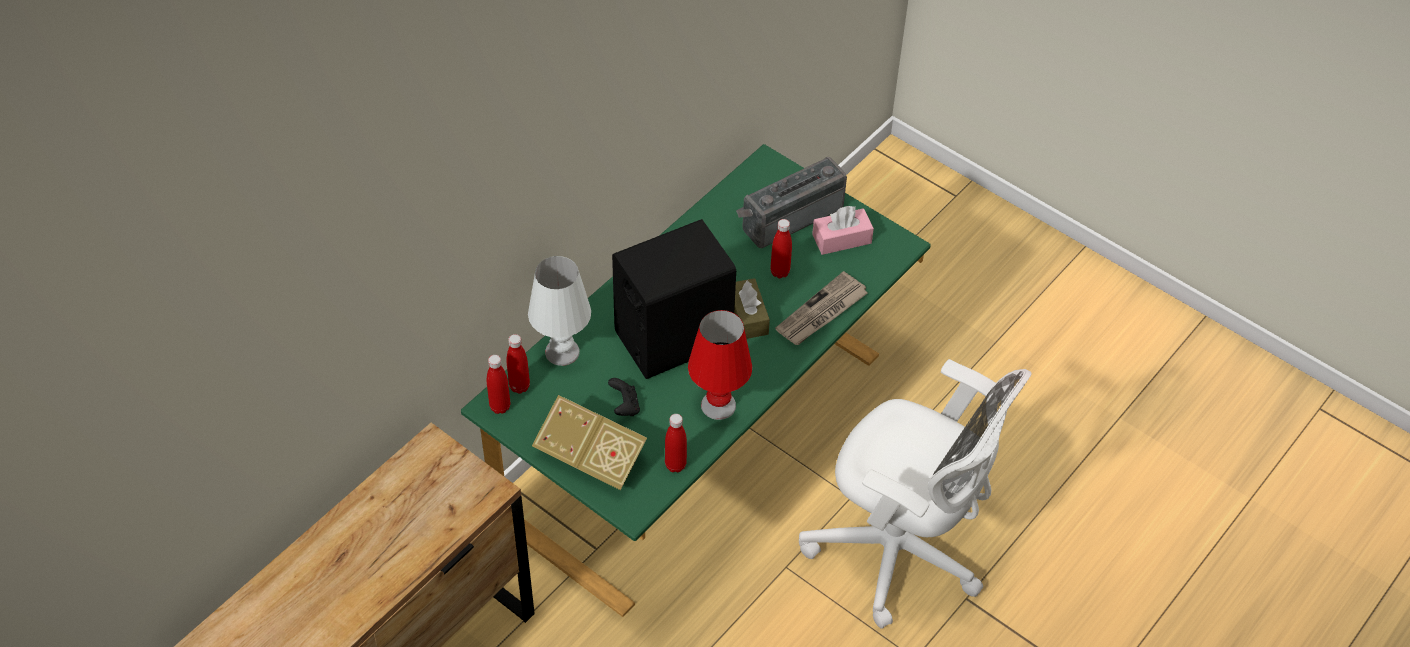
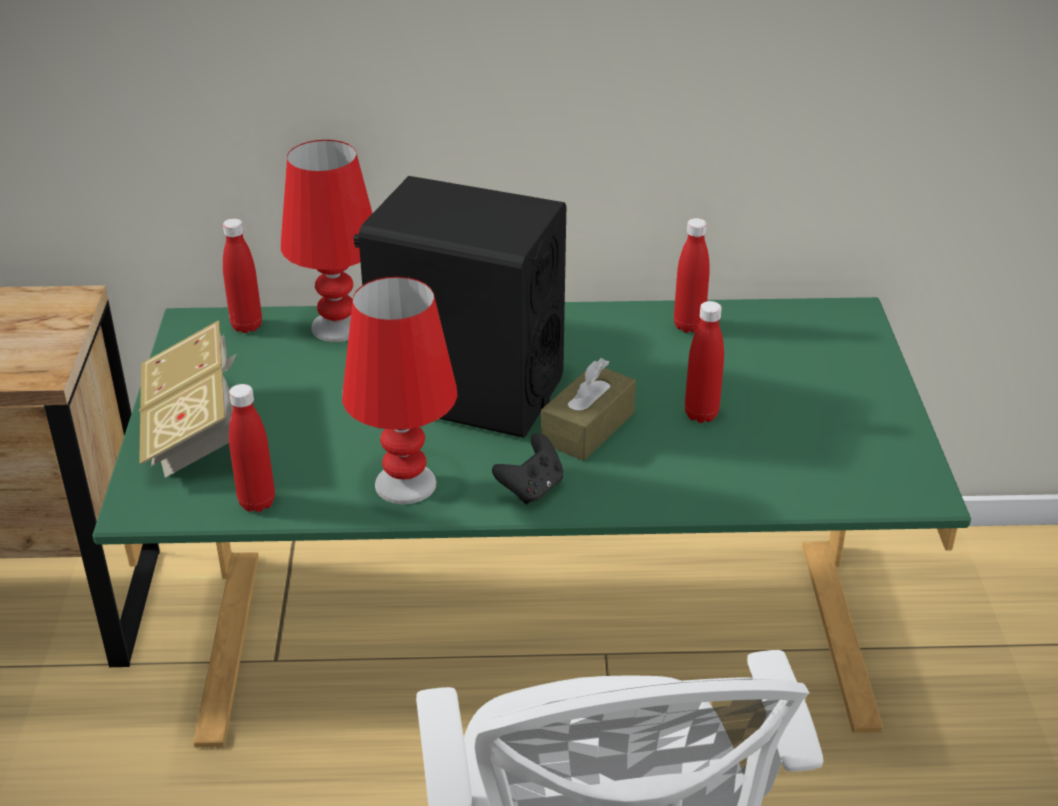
camera: 50 degrees right, 15 degrees down
red bottle [487,355,510,414] -> red bottle moved to [674,218,710,333]
white table lamp [528,256,591,366] -> red table lamp [281,140,373,342]
black game controller [608,378,640,416] -> black game controller moved to [492,433,563,505]
radio [736,157,847,248] -> none
newspaper [775,271,868,345] -> none
pink tissue box [812,206,874,255] -> none

